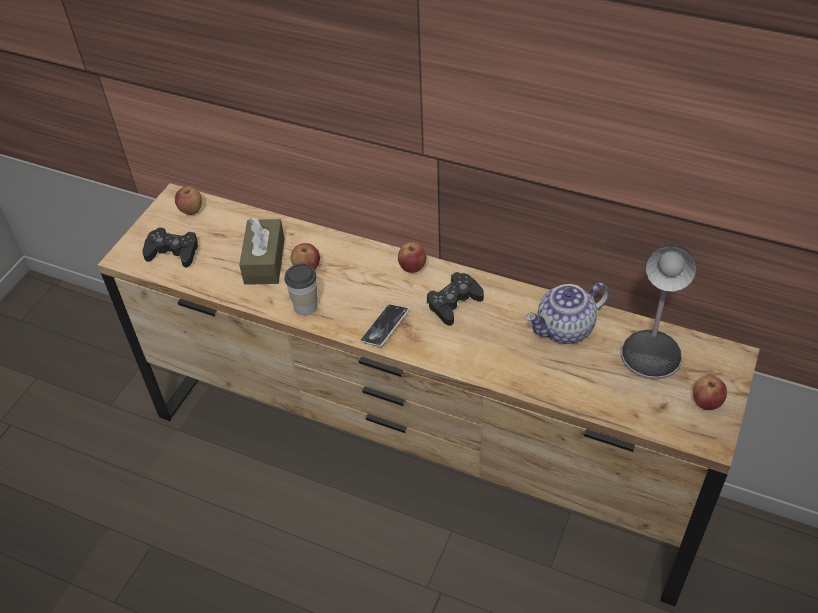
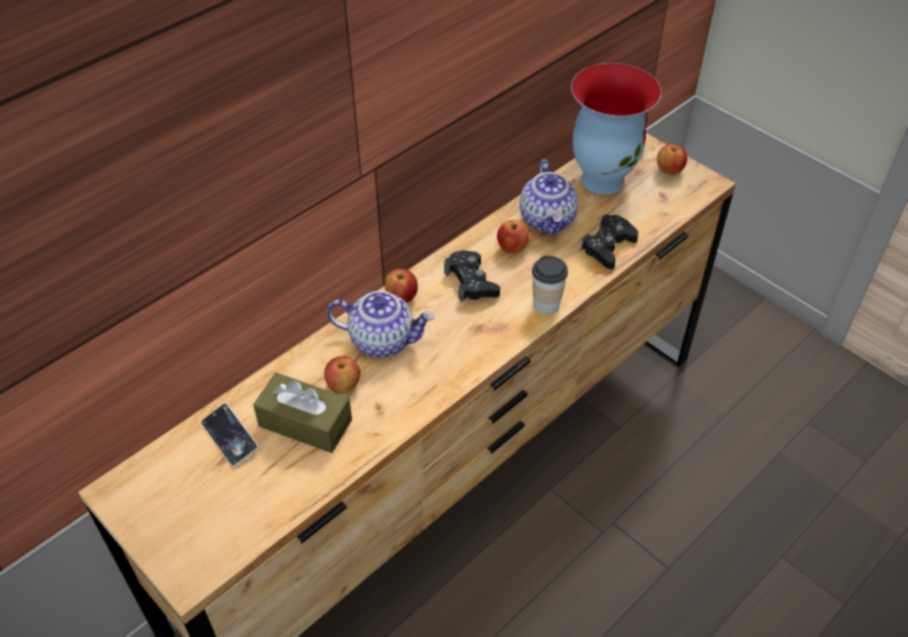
camera: 70 degrees left, 0 degrees up
black game controller [142,227,198,268] -> black game controller moved to [581,214,638,269]
apple [175,186,202,215] -> apple moved to [497,220,529,253]
cup [285,263,317,315] -> cup moved to [532,256,568,314]
phone [360,304,409,347] -> phone moved to [201,403,259,467]
table lamp [621,243,696,380] -> vase [571,63,661,194]
none -> teapot [327,291,435,357]

